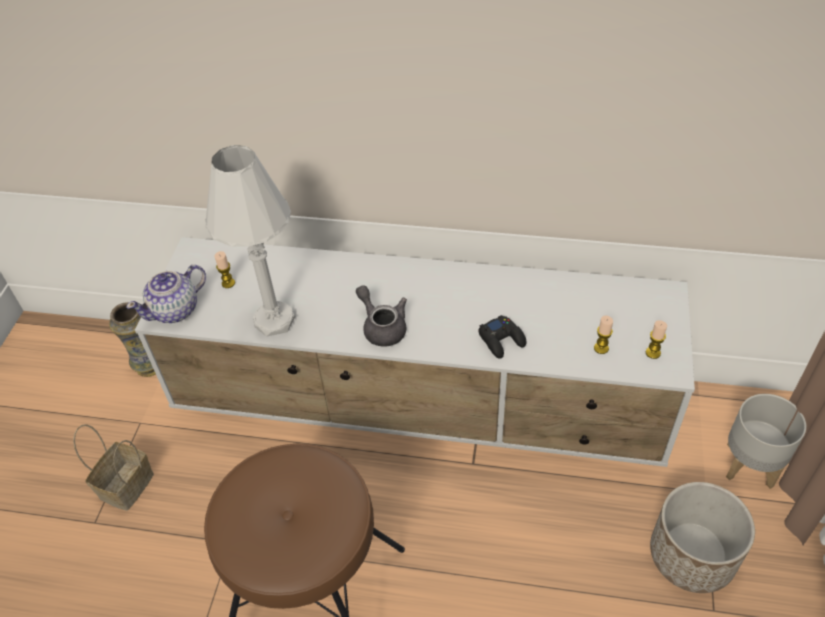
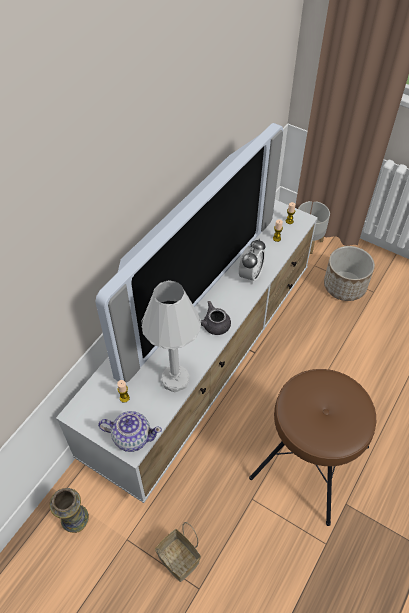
camera: 70 degrees left, 5 degrees up
teapot [126,265,206,323] -> teapot turned 60 degrees counterclockwise [98,411,162,452]
black game controller [478,315,527,359] -> alarm clock [239,239,266,284]
none -> television [95,123,283,383]

